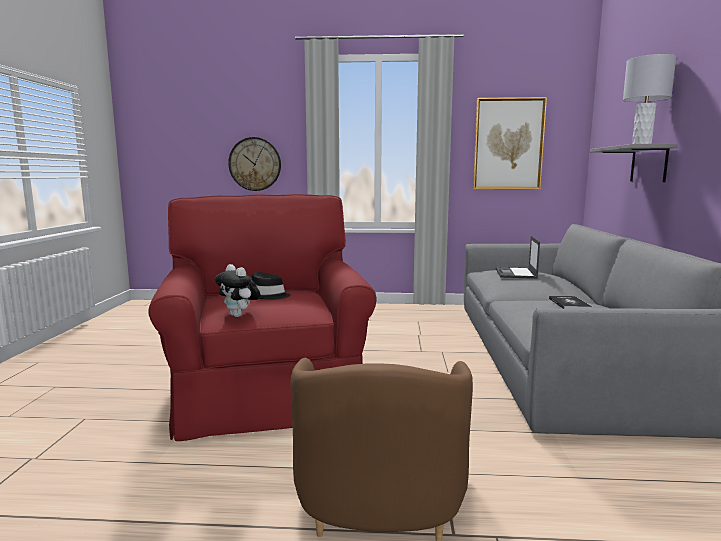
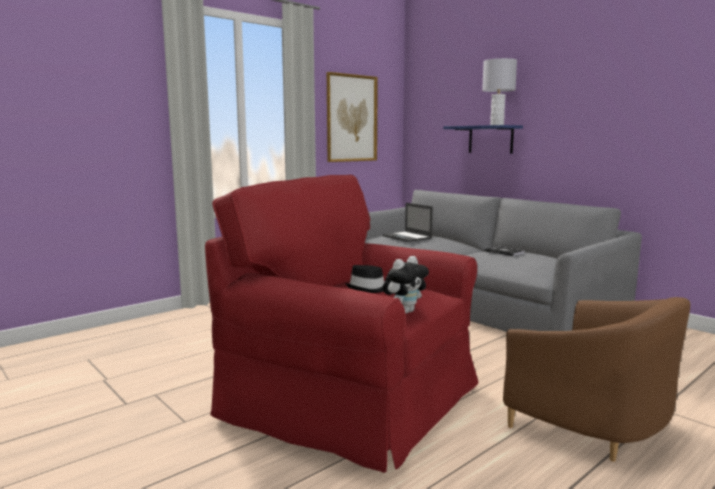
camera: 45 degrees left, 0 degrees up
plush toy [215,264,261,317] -> plush toy turned 45 degrees counterclockwise [383,256,429,314]
wall clock [228,137,281,191] -> none
grey shelf [590,144,678,182] -> blue shelf [443,125,523,154]

